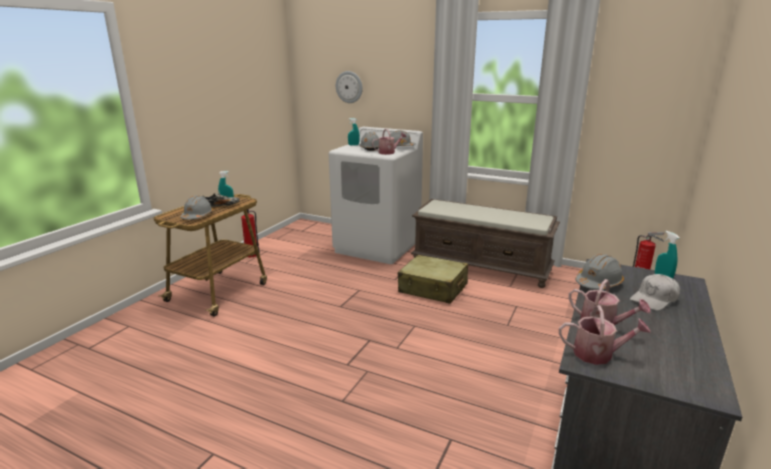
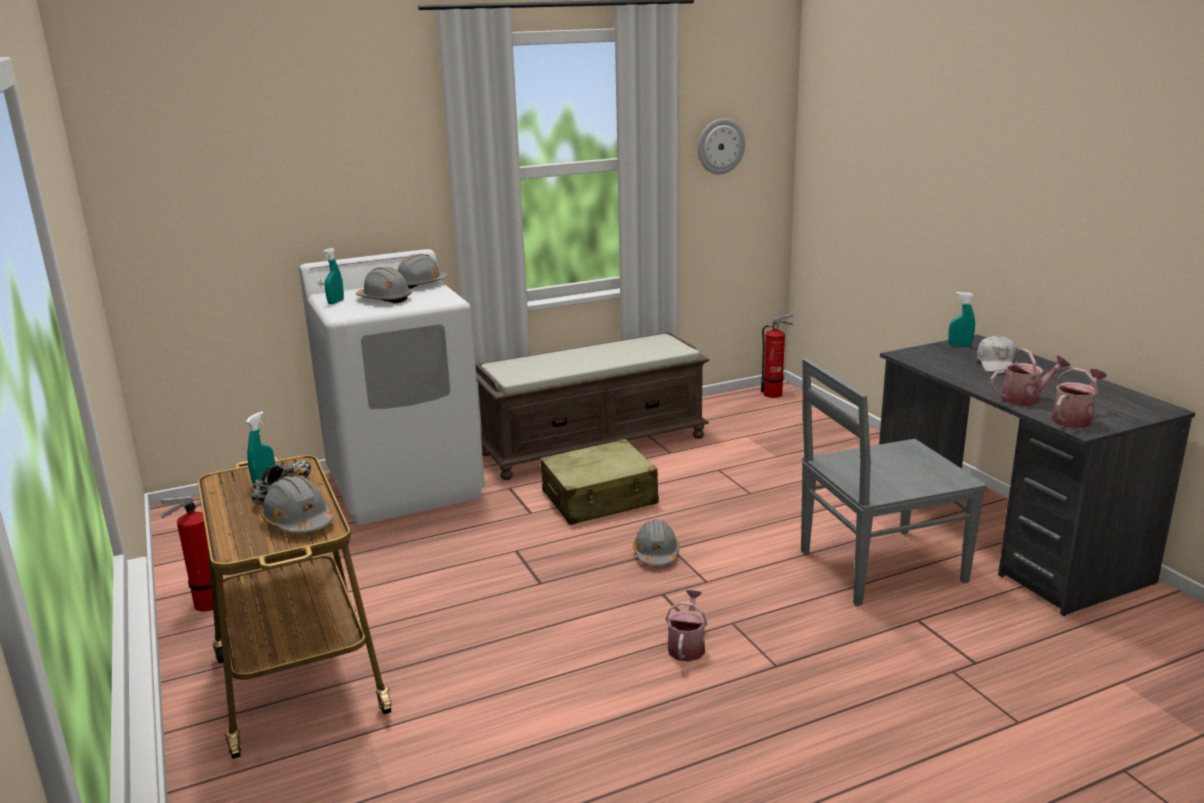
camera: 50 degrees left, 0 degrees up
wall clock [336,71,363,103] -> wall clock moved to [698,118,745,174]
watering can [372,129,407,155] -> watering can moved to [665,590,708,662]
grey hard hat [575,254,624,290] -> grey hard hat moved to [633,519,679,566]
none -> grey chair [801,358,987,606]

